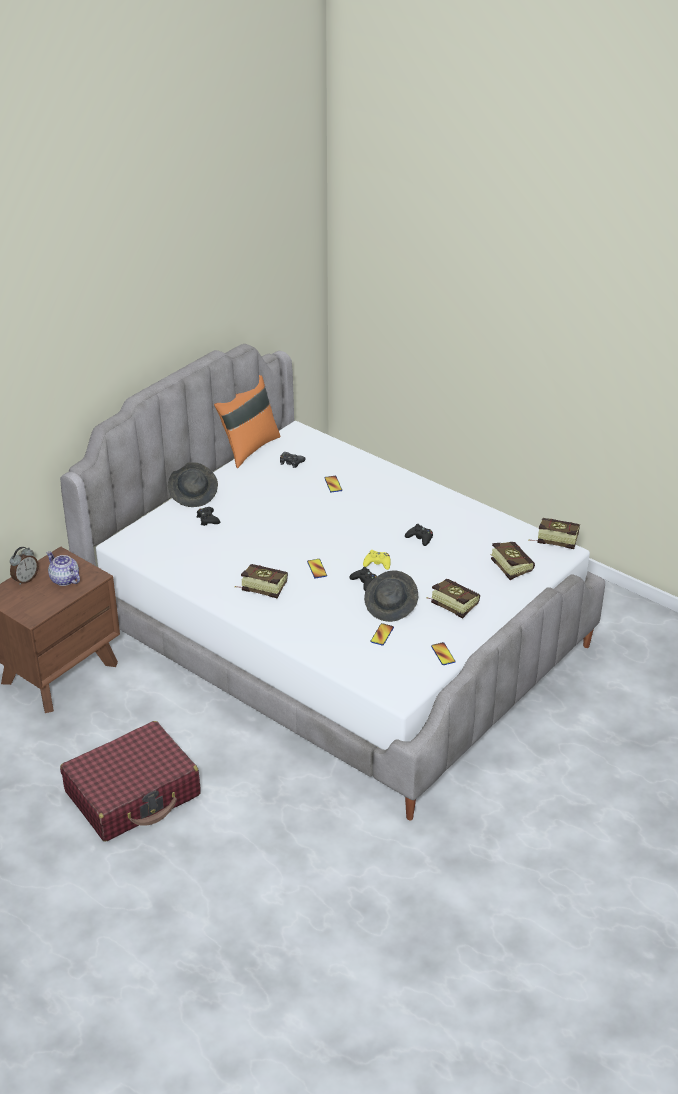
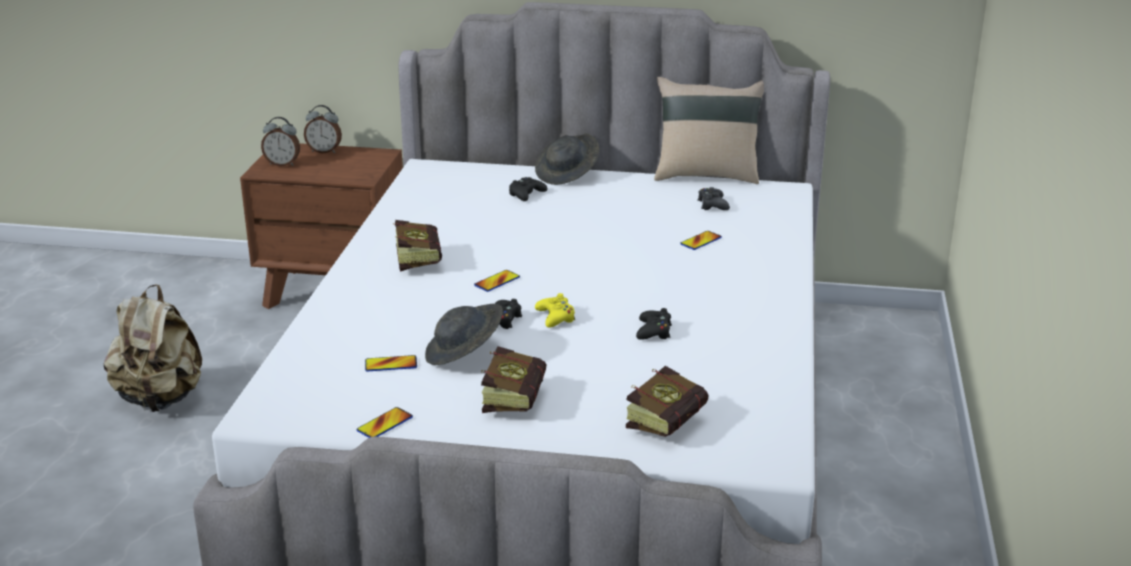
camera: 60 degrees right, 10 degrees down
teapot [46,552,80,586] -> none
red suitcase [60,721,200,841] -> beige backpack [104,284,202,412]
orange pillow [214,375,280,468] -> beige pillow [654,77,764,184]
book [528,518,580,549] -> none
none -> alarm clock [261,117,300,166]

